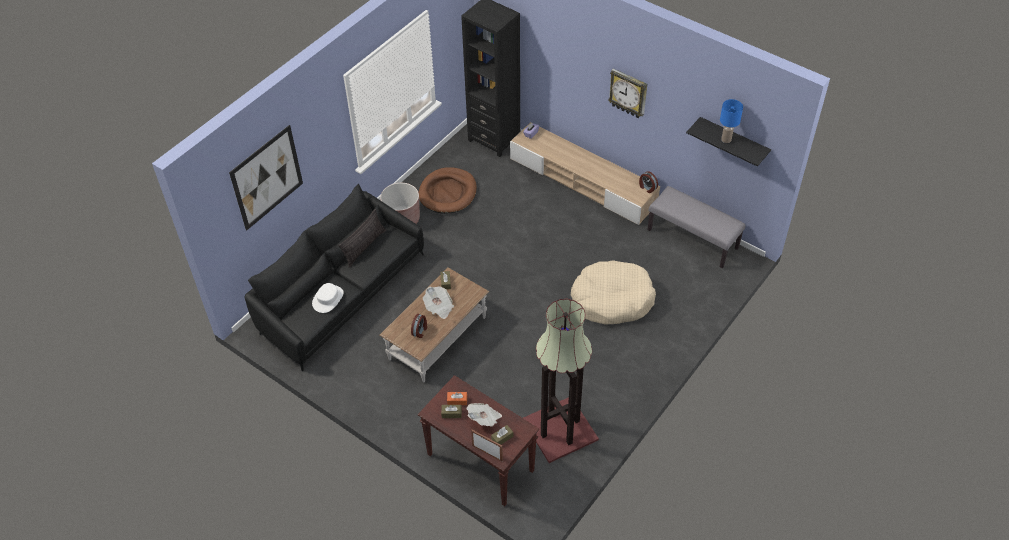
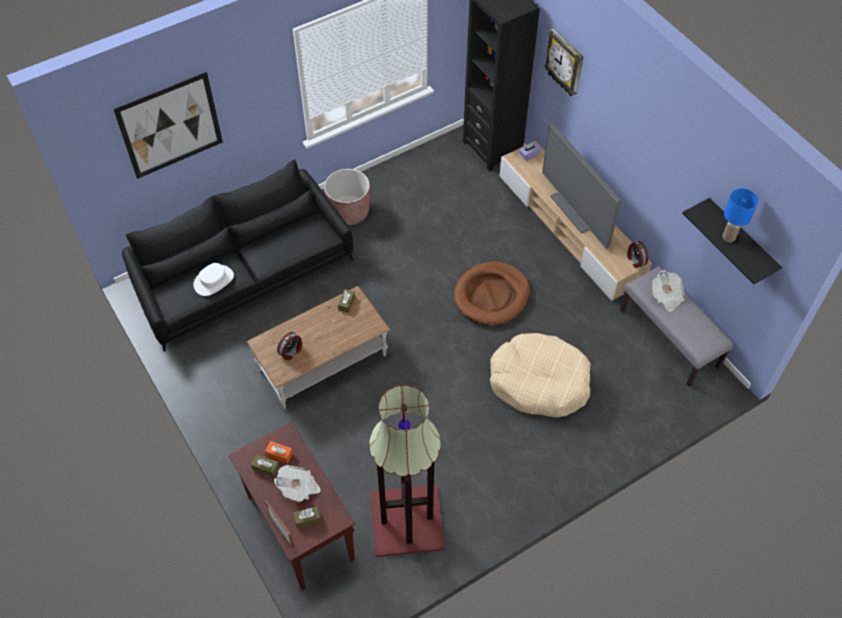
camera: 20 degrees right, 5 degrees up
pillow [338,209,386,268] -> none
brown dog bed [419,167,477,214] -> brown dog bed moved to [454,261,530,325]
newspaper [423,286,454,319] -> newspaper moved to [652,270,685,312]
wall clock [608,68,647,118] -> wall clock moved to [544,29,584,96]
none -> television [542,125,621,249]

